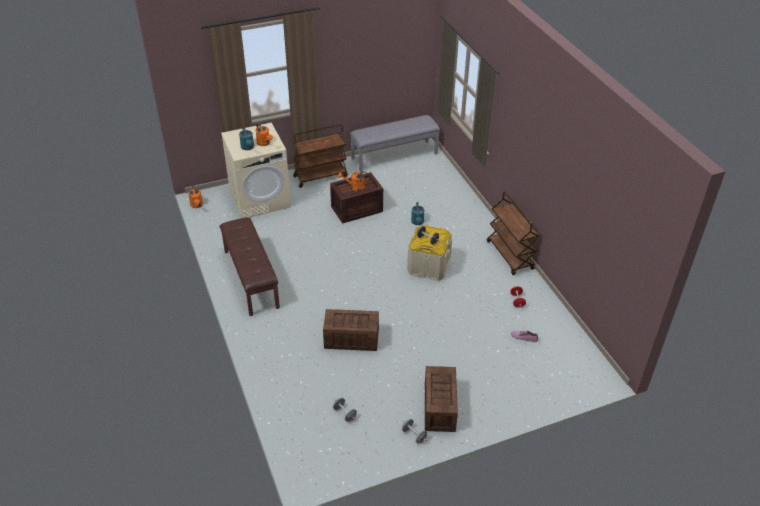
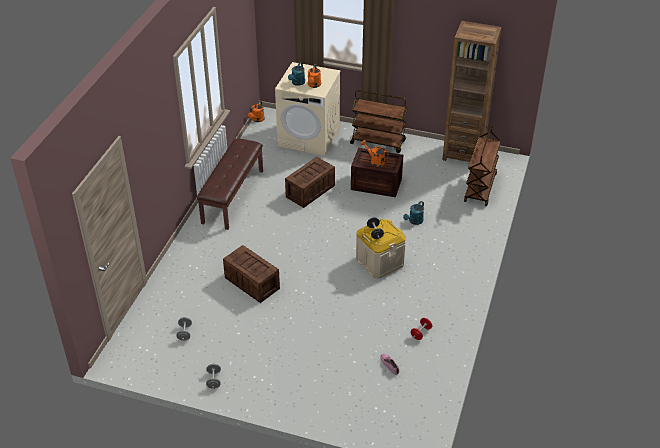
camera: 40 degrees right, 0 degrees up
grey bench [350,115,440,172] -> brown bookcase [442,21,501,162]
crate [425,366,458,432] -> crate moved to [285,157,335,208]
brown cart [487,192,540,275] -> brown cart moved to [464,124,501,206]

